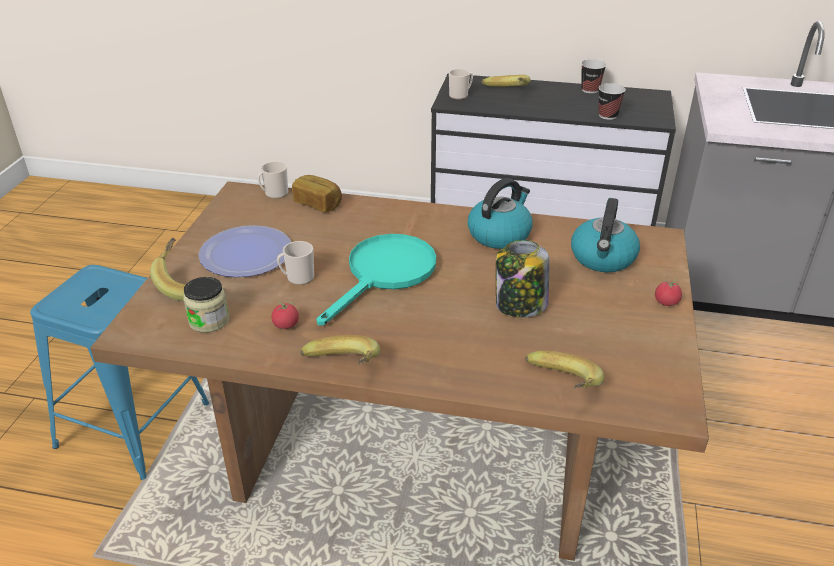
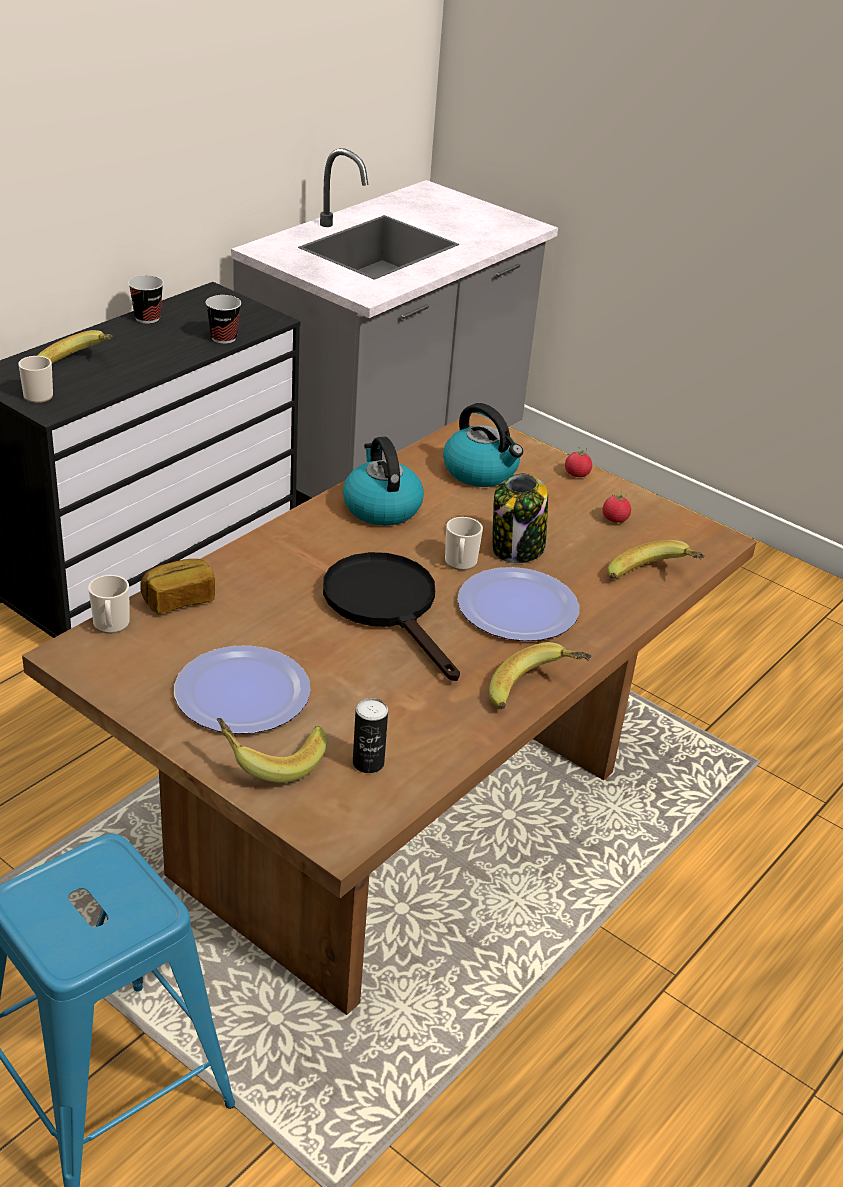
camera: 65 degrees left, 0 degrees up
jar [183,277,229,333] -> can [353,698,388,773]
tomato [272,302,299,329] -> tomato moved to [602,491,631,523]
mug [277,241,314,285] -> mug moved to [445,517,483,570]
turquoise frying pan [317,234,436,326] -> black frying pan [323,552,460,681]
none -> plate [458,567,579,641]

